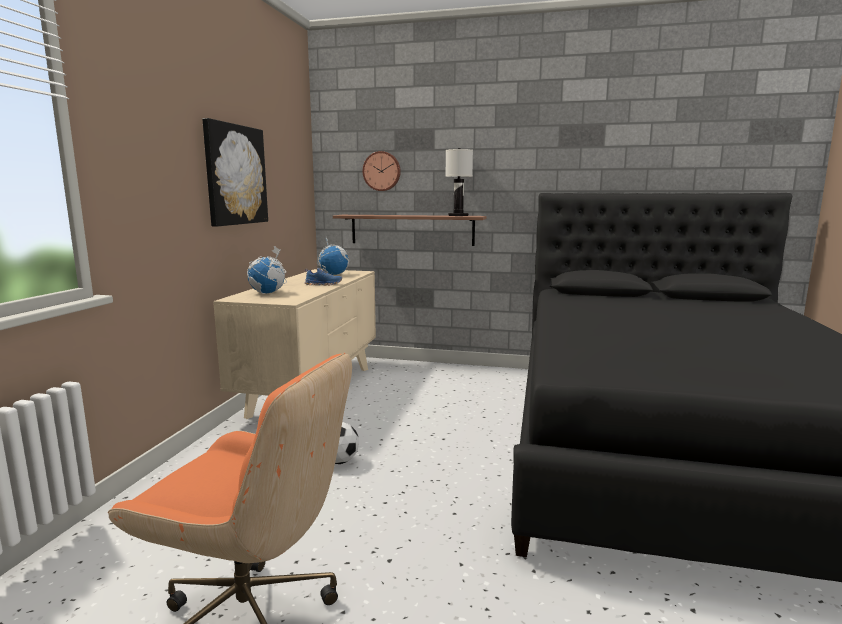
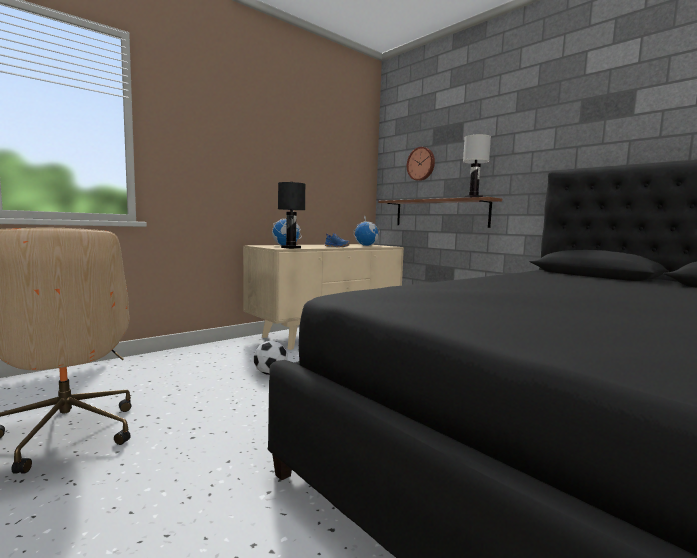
camera: 35 degrees right, 5 degrees down
picture [202,118,268,227] -> none
none -> black table lamp [278,182,306,249]

